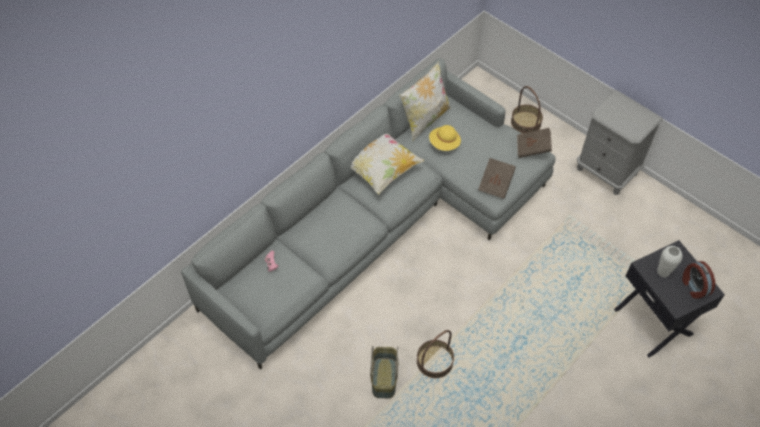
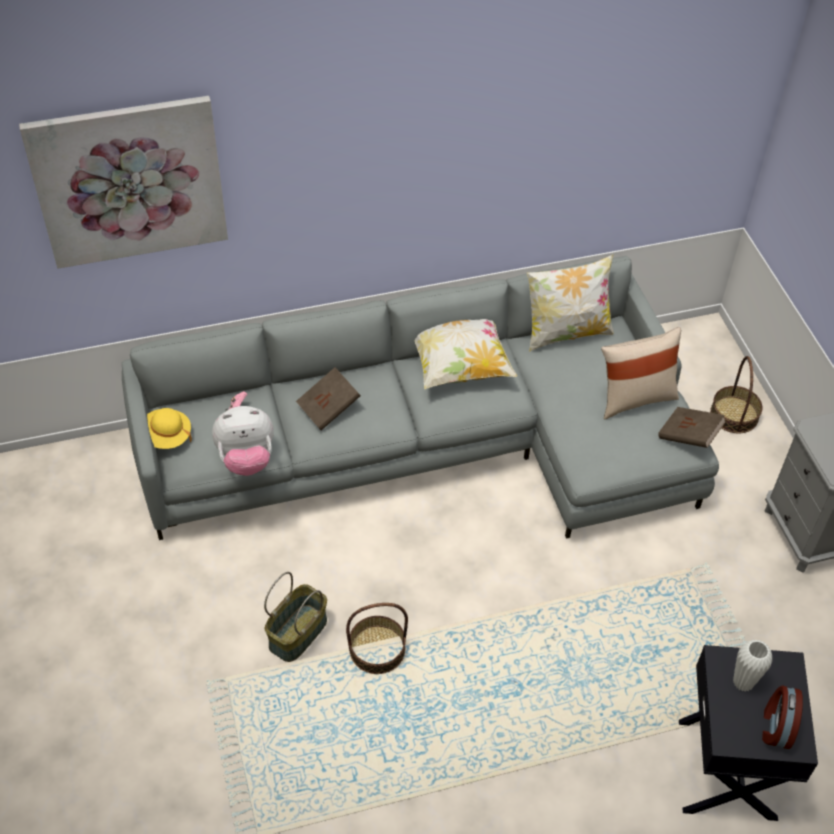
camera: 30 degrees right, 5 degrees down
yellow hat [429,125,461,151] -> yellow hat moved to [147,408,192,449]
brown book [479,158,516,199] -> brown book moved to [296,367,361,430]
none -> picture [19,96,228,269]
none -> plush toy [212,406,273,476]
none -> beige pillow [601,327,681,419]

